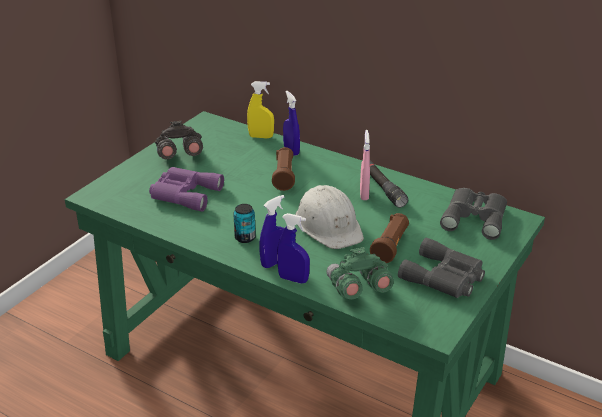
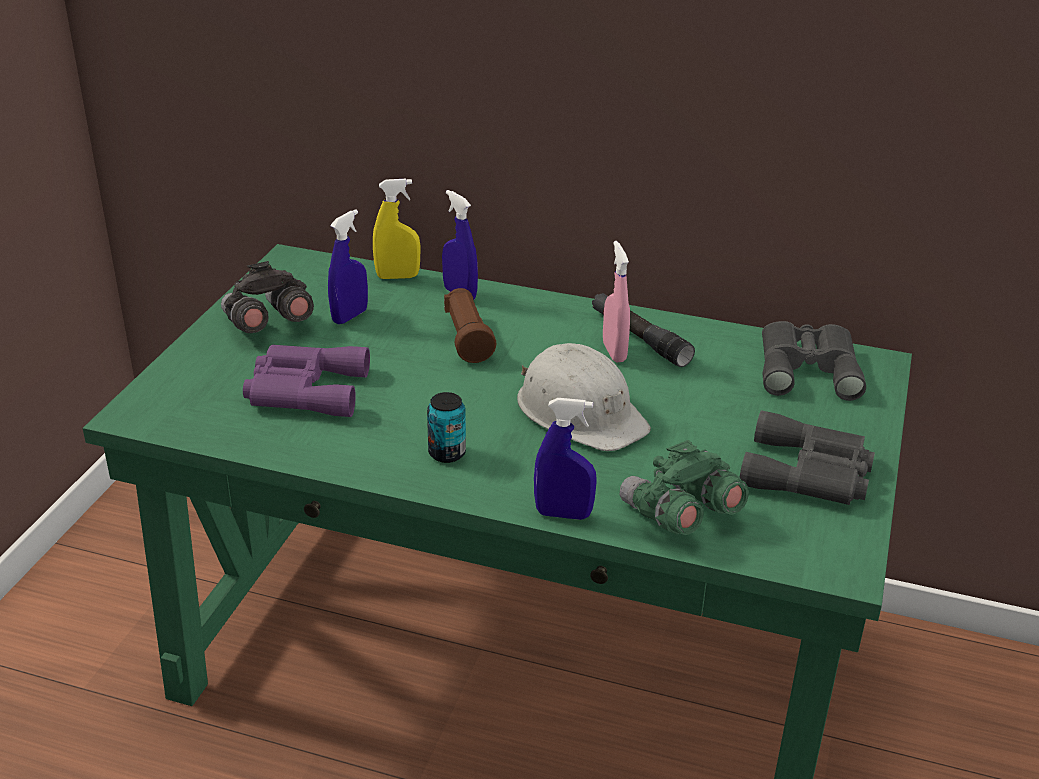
camera: 15 degrees left, 0 degrees up
blue spray bottle [259,195,285,268] -> blue spray bottle moved to [328,209,368,324]
brown flashlight [370,213,409,263] -> none

